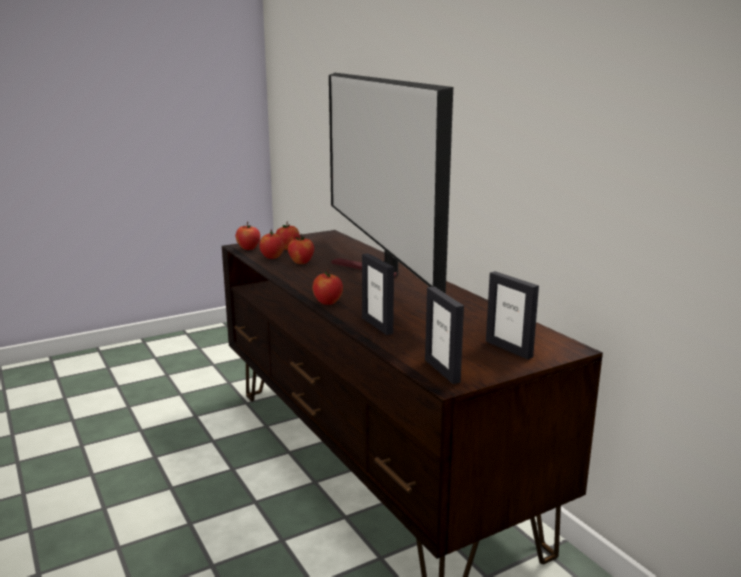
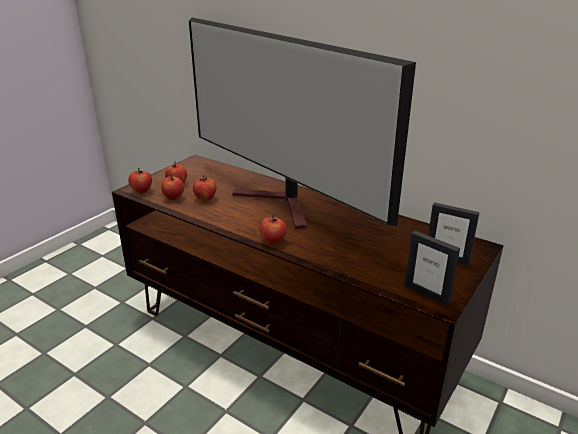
camera: 25 degrees left, 10 degrees up
picture frame [362,253,394,335] -> none

